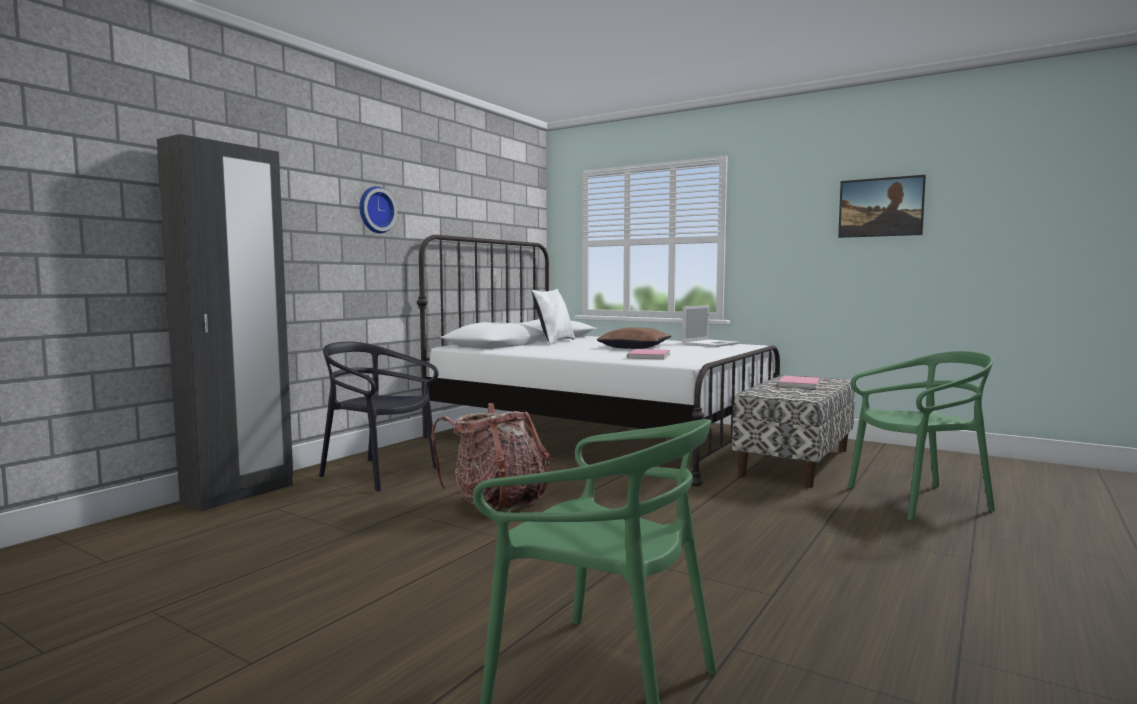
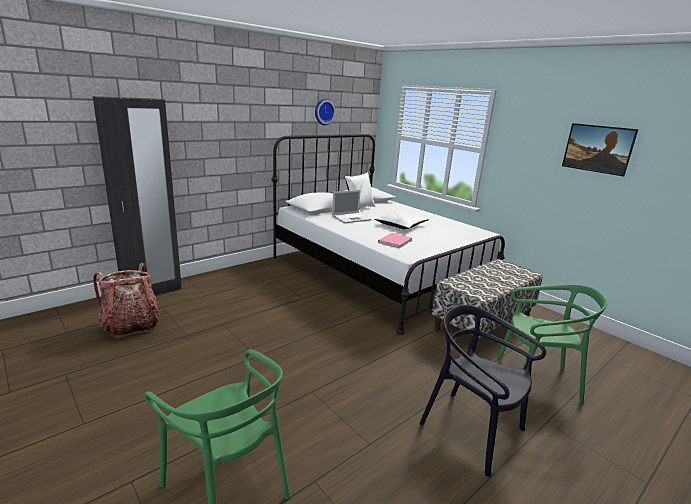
camera: 15 degrees right, 15 degrees up
black chair [319,342,439,492] -> black chair moved to [420,305,546,477]
wall clock [359,186,397,233] -> wall clock moved to [315,99,336,125]
backpack [431,403,550,513] -> backpack moved to [93,263,160,339]
brown pillow [597,327,671,349] -> white pillow [374,210,429,229]
laptop [682,305,740,347] -> laptop moved to [332,190,372,223]
pink book [777,376,820,389] -> none

